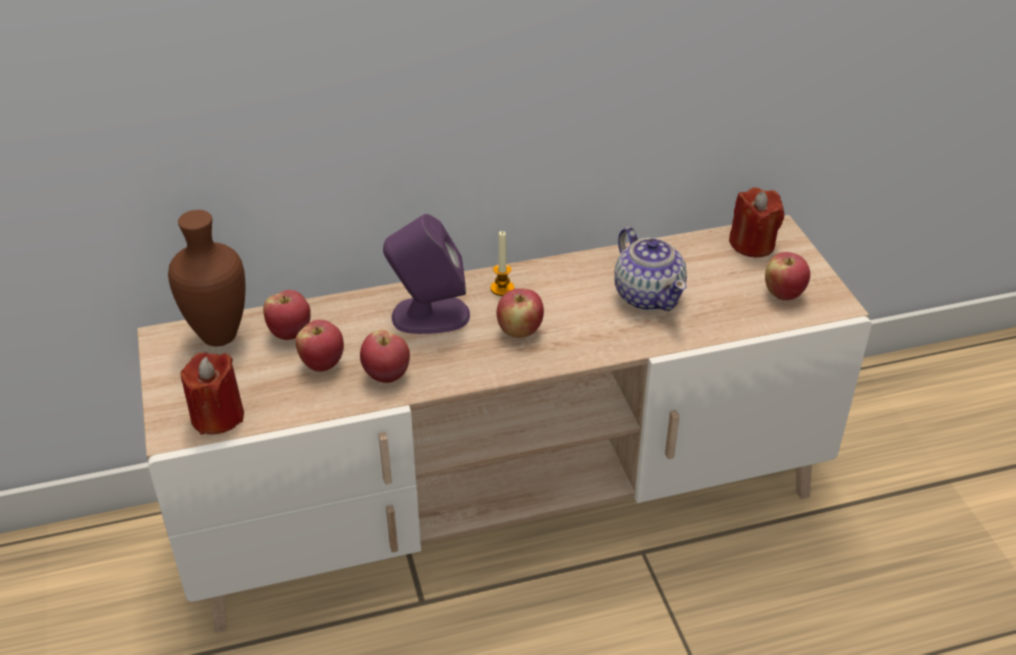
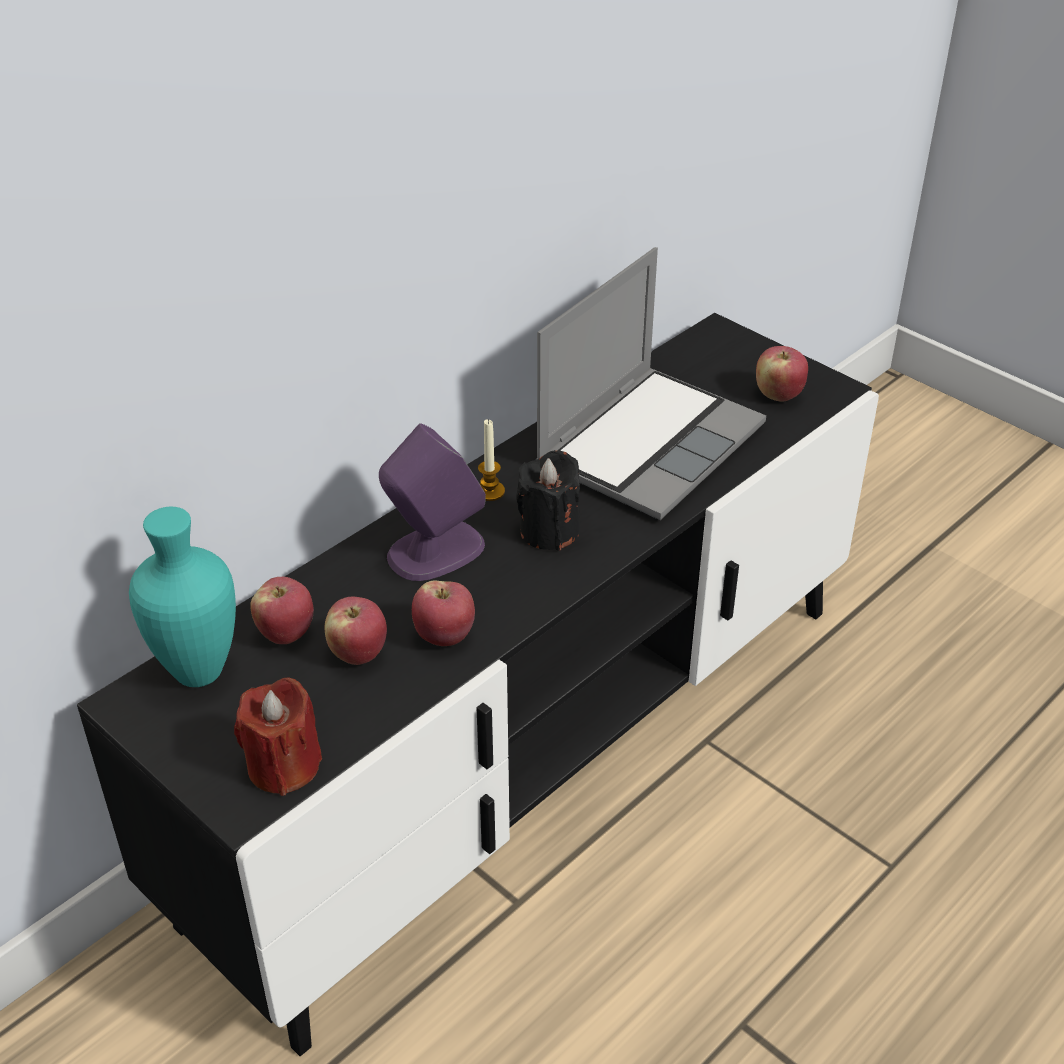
camera: 30 degrees left, 0 degrees up
beige tv stand [137,215,872,633] -> black tv stand [77,313,879,1056]
brown vase [168,210,246,346] -> turquoise vase [129,507,236,687]
apple [497,289,544,338] -> black candle [516,450,580,551]
teapot [614,227,687,311] -> laptop [536,247,766,520]
red candle [729,187,784,257] -> none

